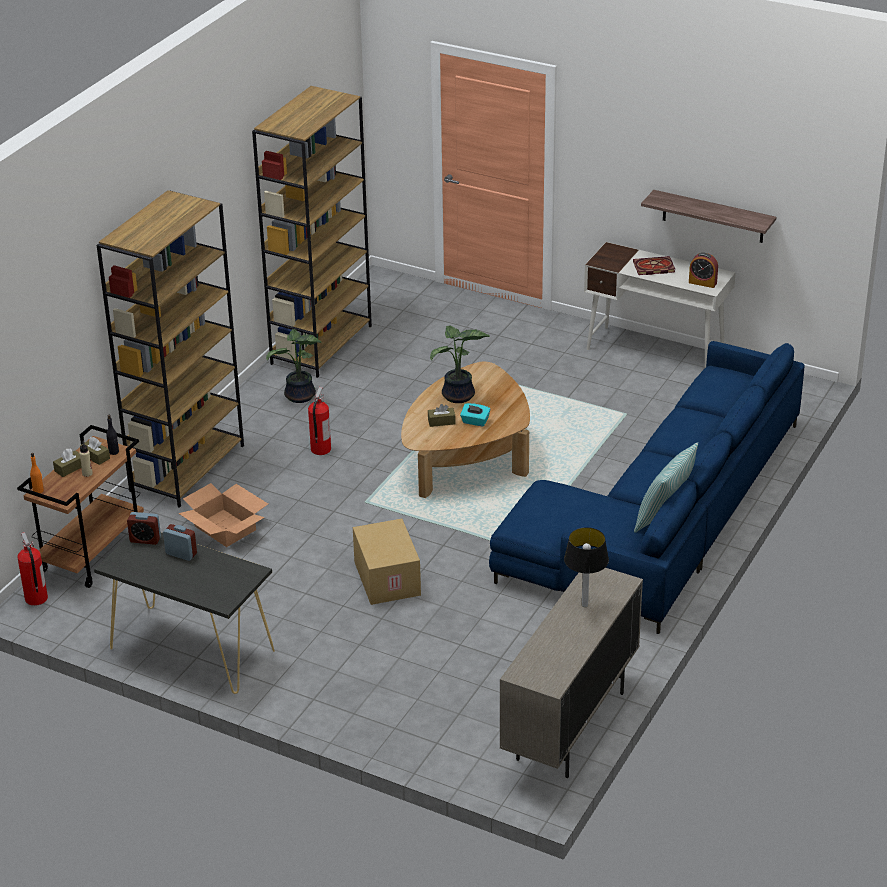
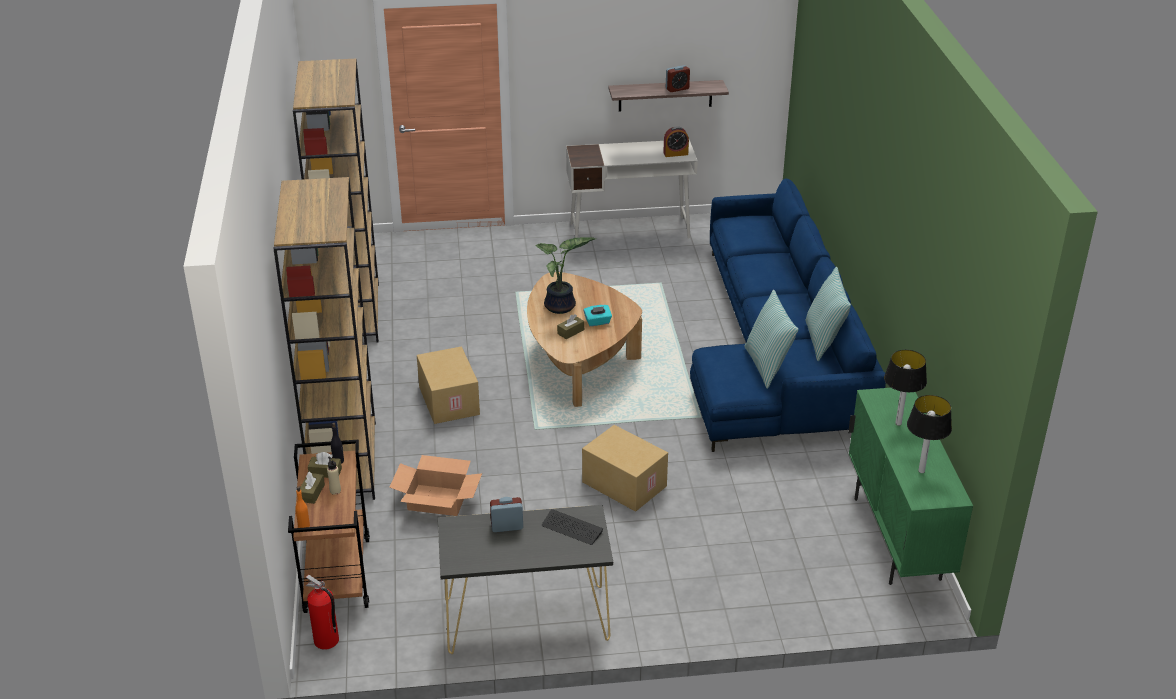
camera: 35 degrees left, 0 degrees up
alarm clock [127,512,161,545] -> alarm clock moved to [666,65,690,92]
potted plant [266,329,321,403] -> none
fire extinguisher [308,387,331,455] -> cardboard box [417,346,480,424]
beige cabinet [500,568,643,778] -> green cabinet [848,388,973,585]
book [633,256,675,275] -> none
none -> keyboard [542,509,603,545]
none -> pillow [744,290,799,389]
none -> table lamp [907,395,952,473]

